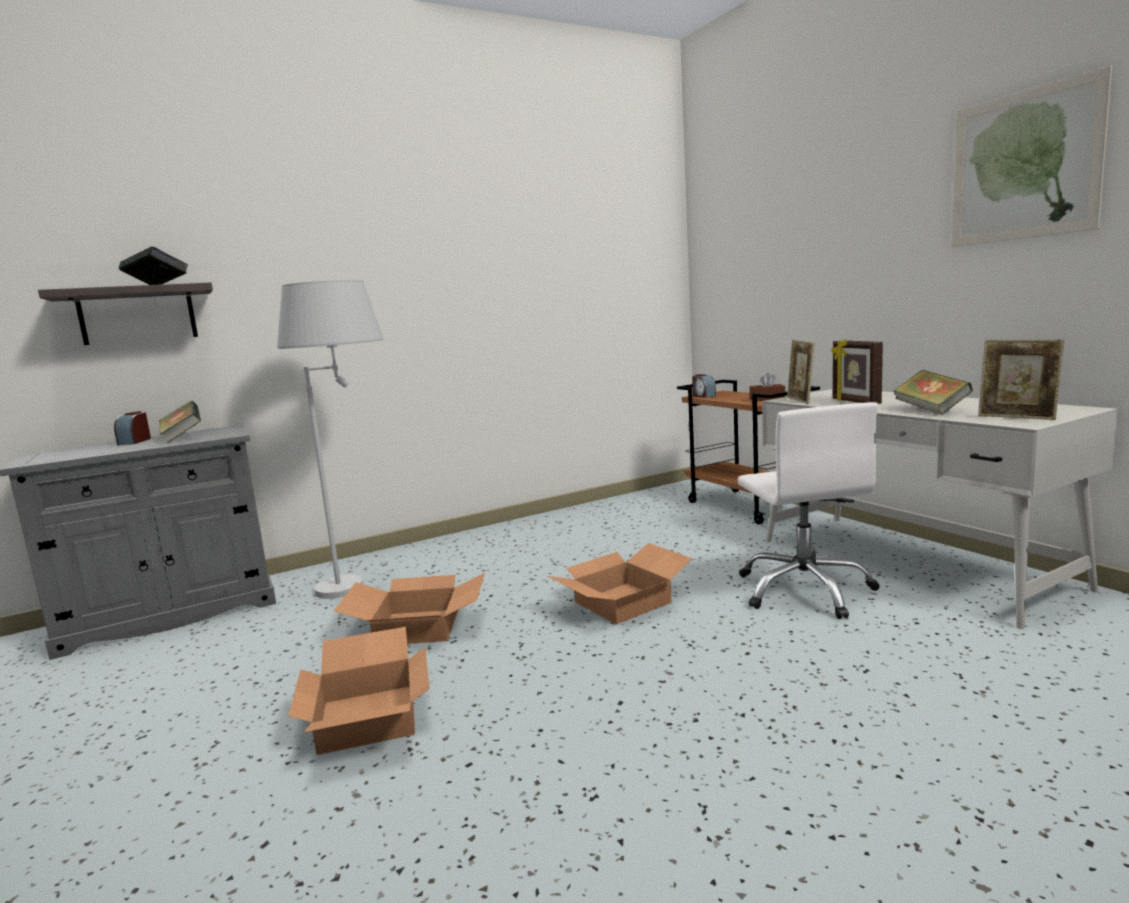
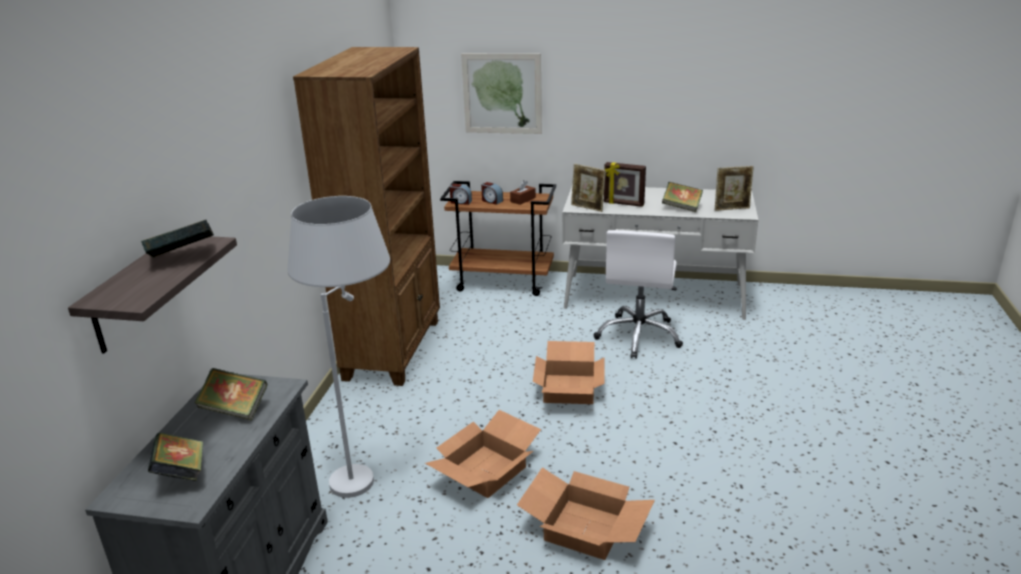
camera: 50 degrees left, 15 degrees up
alarm clock [114,411,151,445] -> alarm clock moved to [481,182,503,205]
white office chair [738,402,880,619] -> white office chair turned 75 degrees clockwise [593,230,683,359]
picture [951,66,1112,247] -> picture moved to [461,53,542,134]
none -> book [148,433,203,481]
none -> brown bookcase [293,47,440,386]

